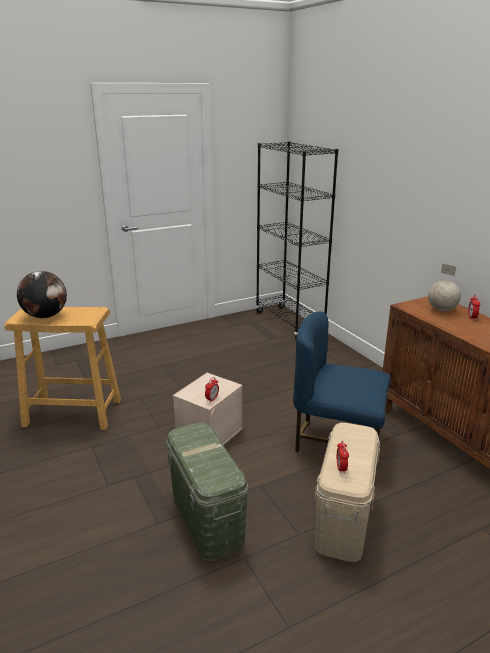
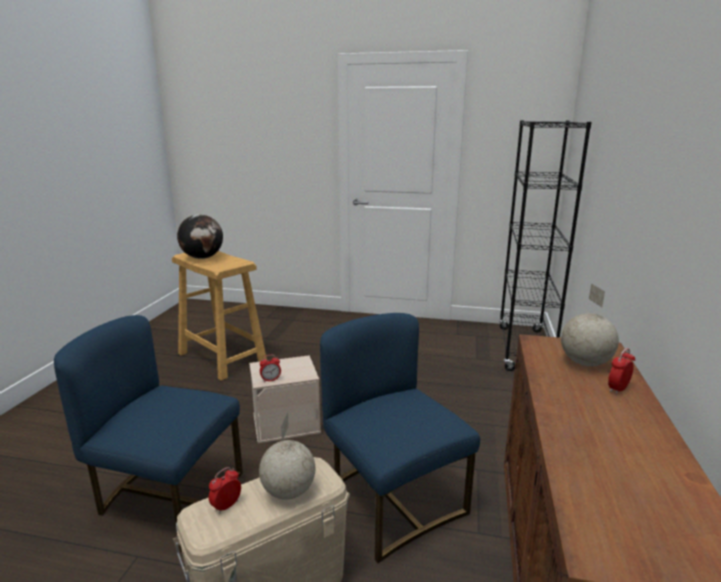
camera: 40 degrees right, 5 degrees down
green storage box [166,423,249,561] -> blue chair [54,315,243,552]
none -> globe [259,412,315,500]

